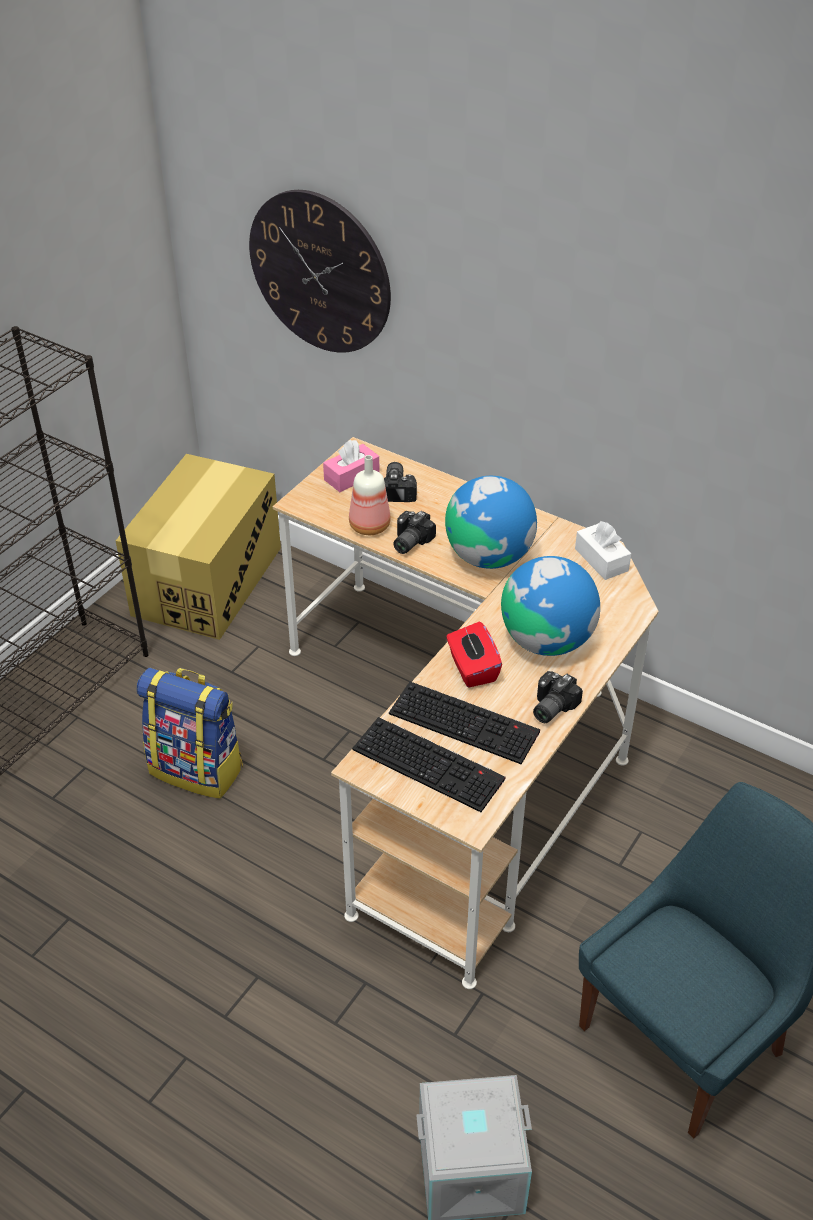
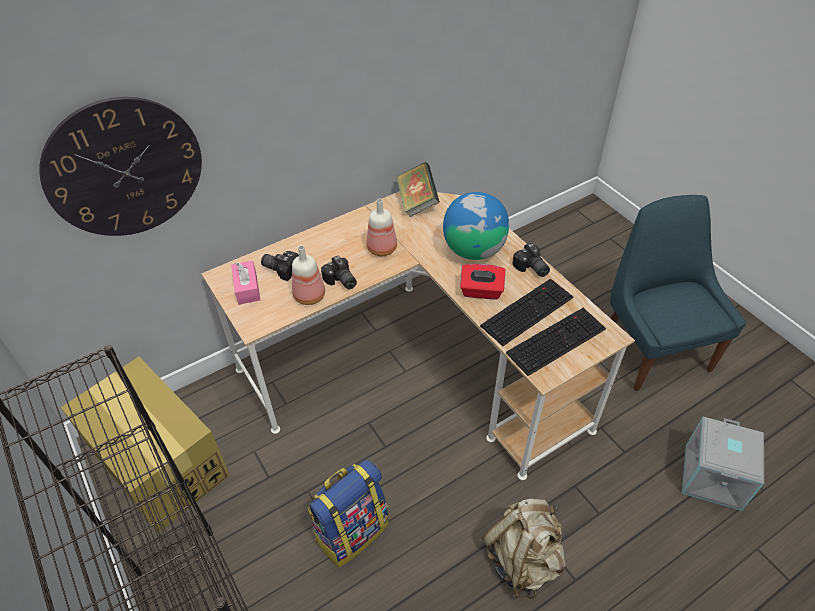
camera: 65 degrees left, 5 degrees up
globe [445,476,537,569] -> bottle [367,199,397,256]
white tissue box [575,521,631,580] -> book [396,162,440,217]
none -> beige backpack [482,499,566,600]

